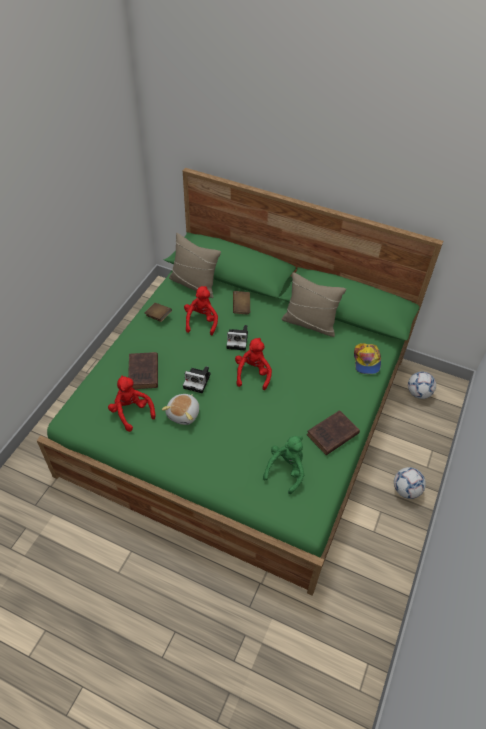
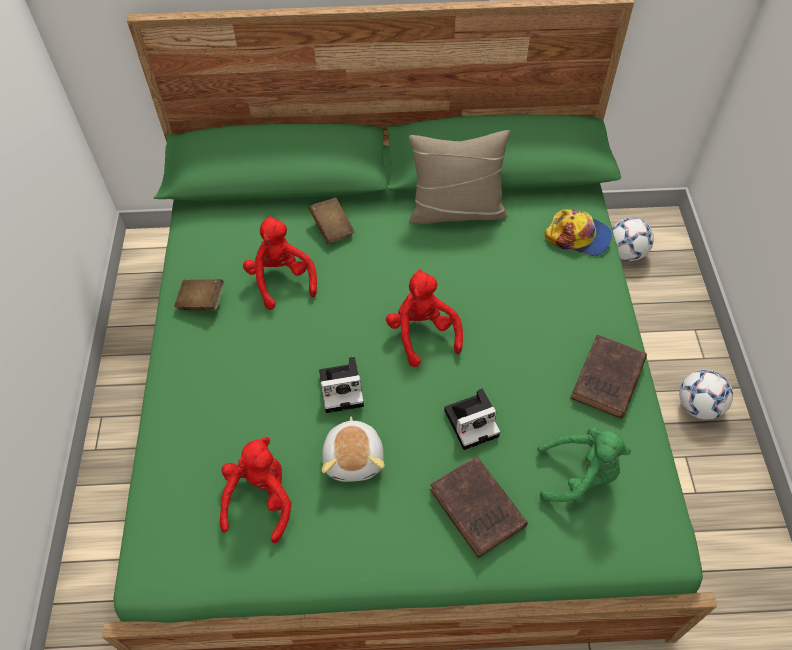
camera: 25 degrees left, 5 degrees up
red plush toy [108,375,156,432] -> red plush toy turned 75 degrees clockwise [220,437,291,543]
brown book [128,352,158,389] -> brown book moved to [430,456,528,558]
beige pillow [169,233,221,298] -> none
camera [226,325,248,351] -> camera moved to [444,388,500,450]
green plush toy [263,436,304,494] -> green plush toy turned 90 degrees clockwise [537,427,631,502]
cap [354,343,381,374] -> cap turned 45 degrees counterclockwise [545,209,612,256]

